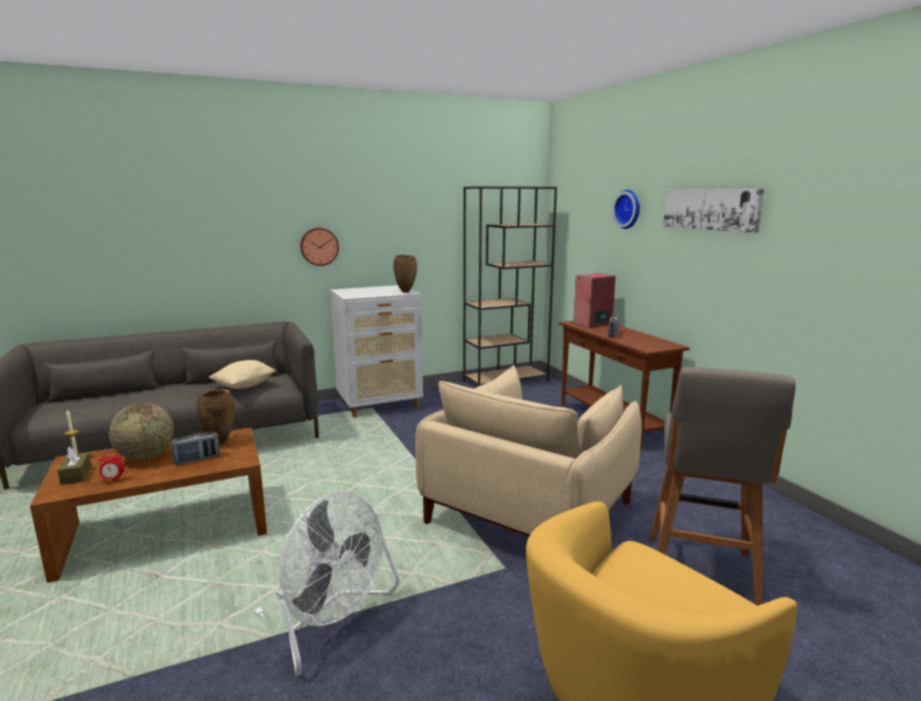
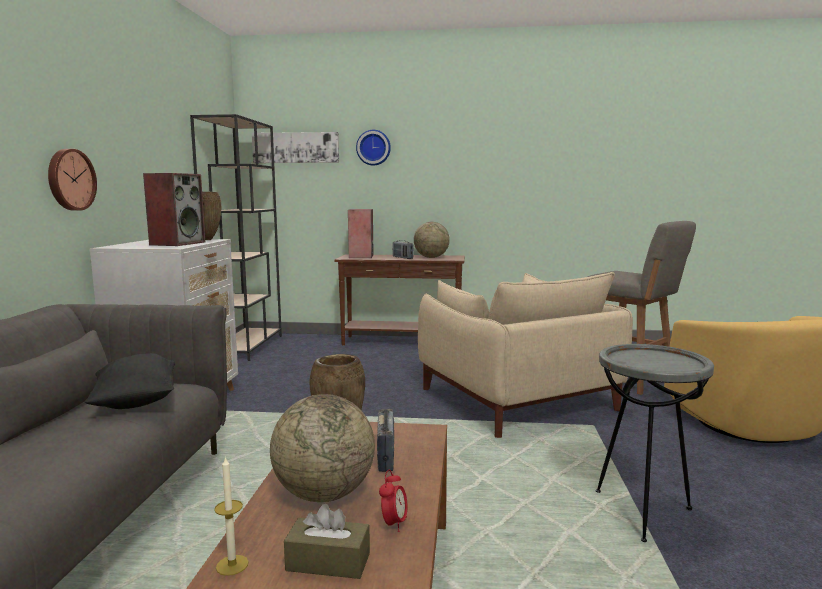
camera: 60 degrees left, 5 degrees down
beige pillow [209,360,276,389] -> black pillow [84,353,175,409]
white fan [254,491,399,676] -> grey side table [595,344,714,542]
picture [663,189,764,233] -> picture moved to [252,132,339,163]
none -> speaker [143,173,205,246]
none -> globe [414,222,450,258]

